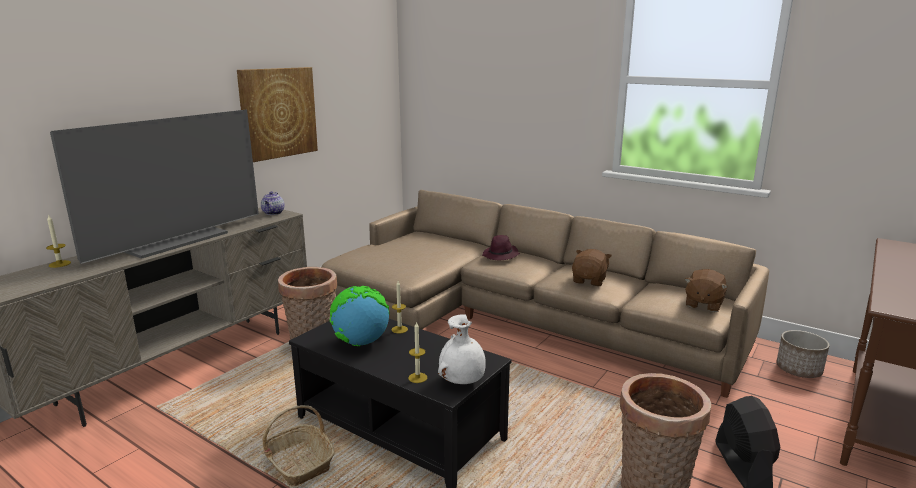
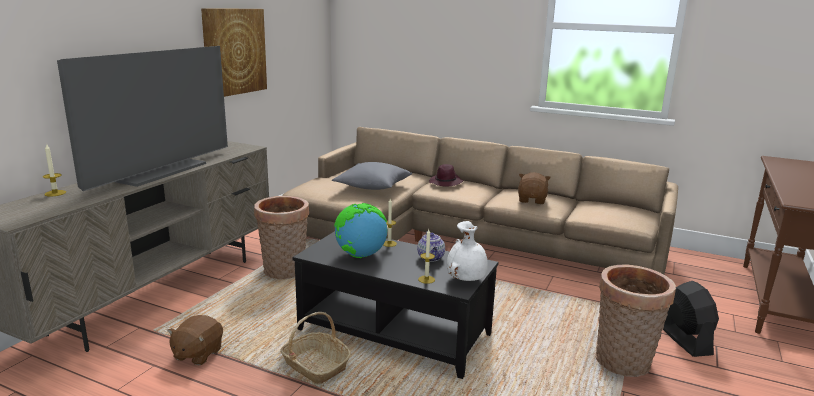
camera: 10 degrees left, 0 degrees up
teapot [261,191,285,215] -> teapot moved to [417,232,445,262]
brown plush toy [684,269,728,312] -> brown plush toy moved to [167,315,223,365]
planter [776,330,830,378] -> none
none -> grey pillow [332,162,412,190]

